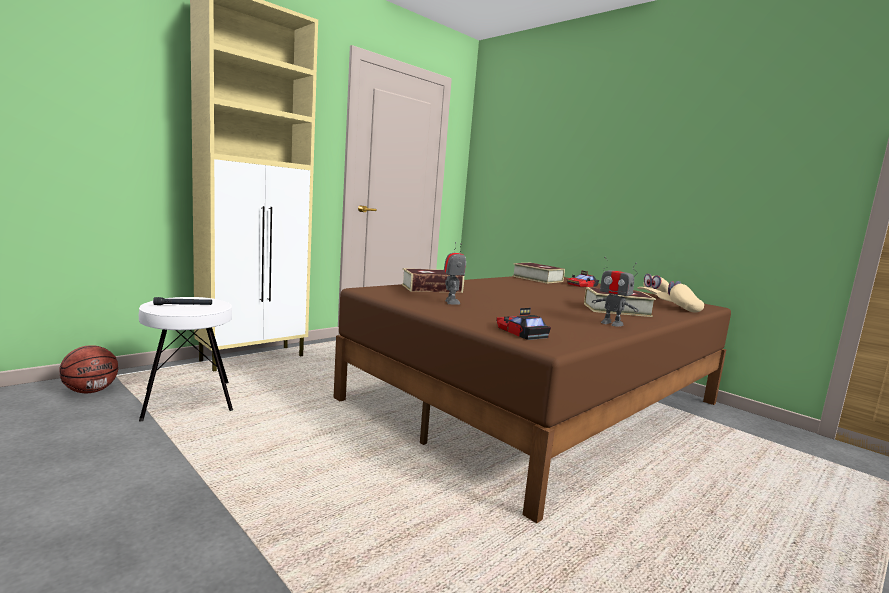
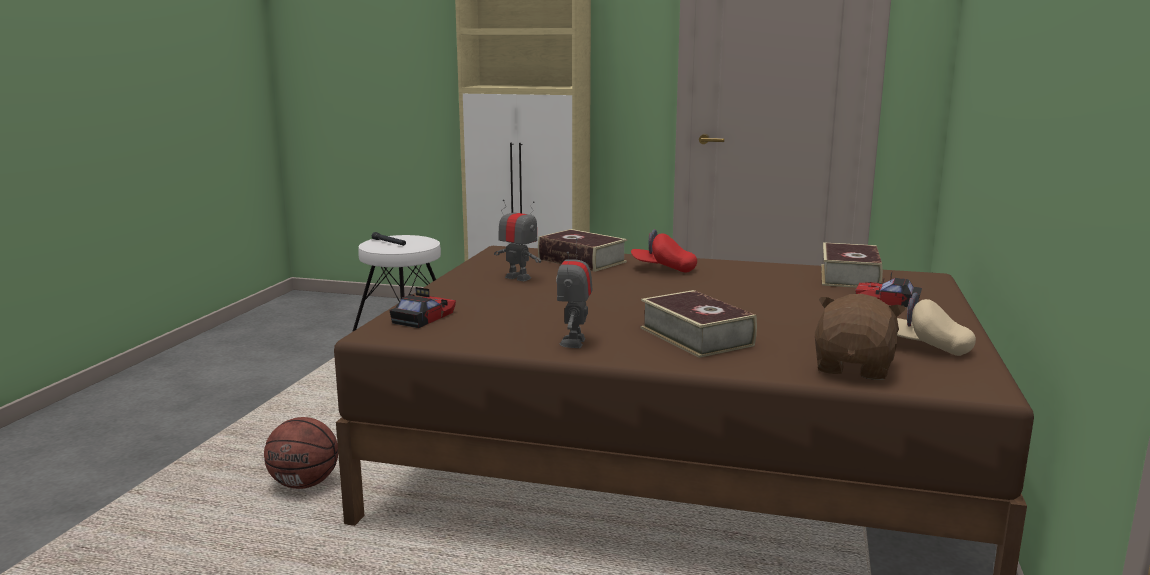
camera: 60 degrees right, 5 degrees up
basketball [59,345,118,393] -> basketball moved to [264,417,338,489]
toy robot [444,242,466,305] -> toy robot turned 105 degrees counterclockwise [494,199,541,281]
beige cap [657,281,704,313] -> brown plush toy [815,294,905,380]
none -> red cap [631,229,697,273]

